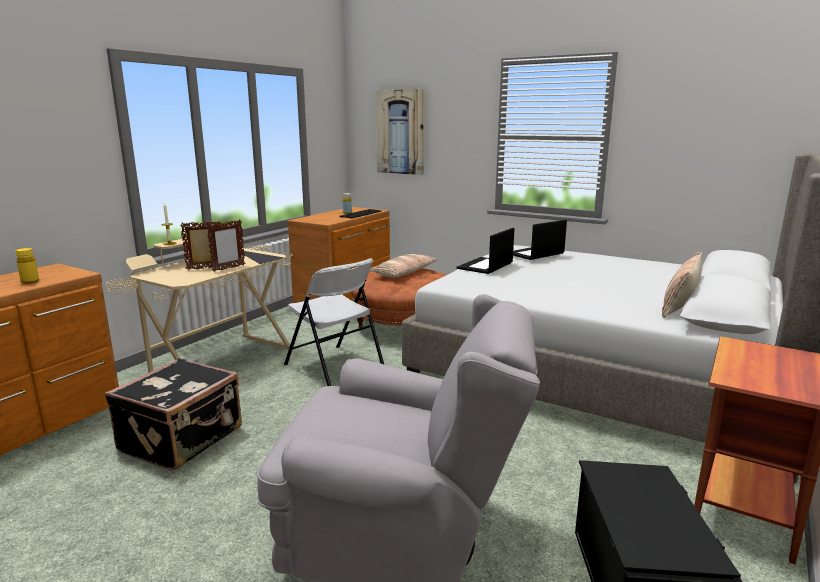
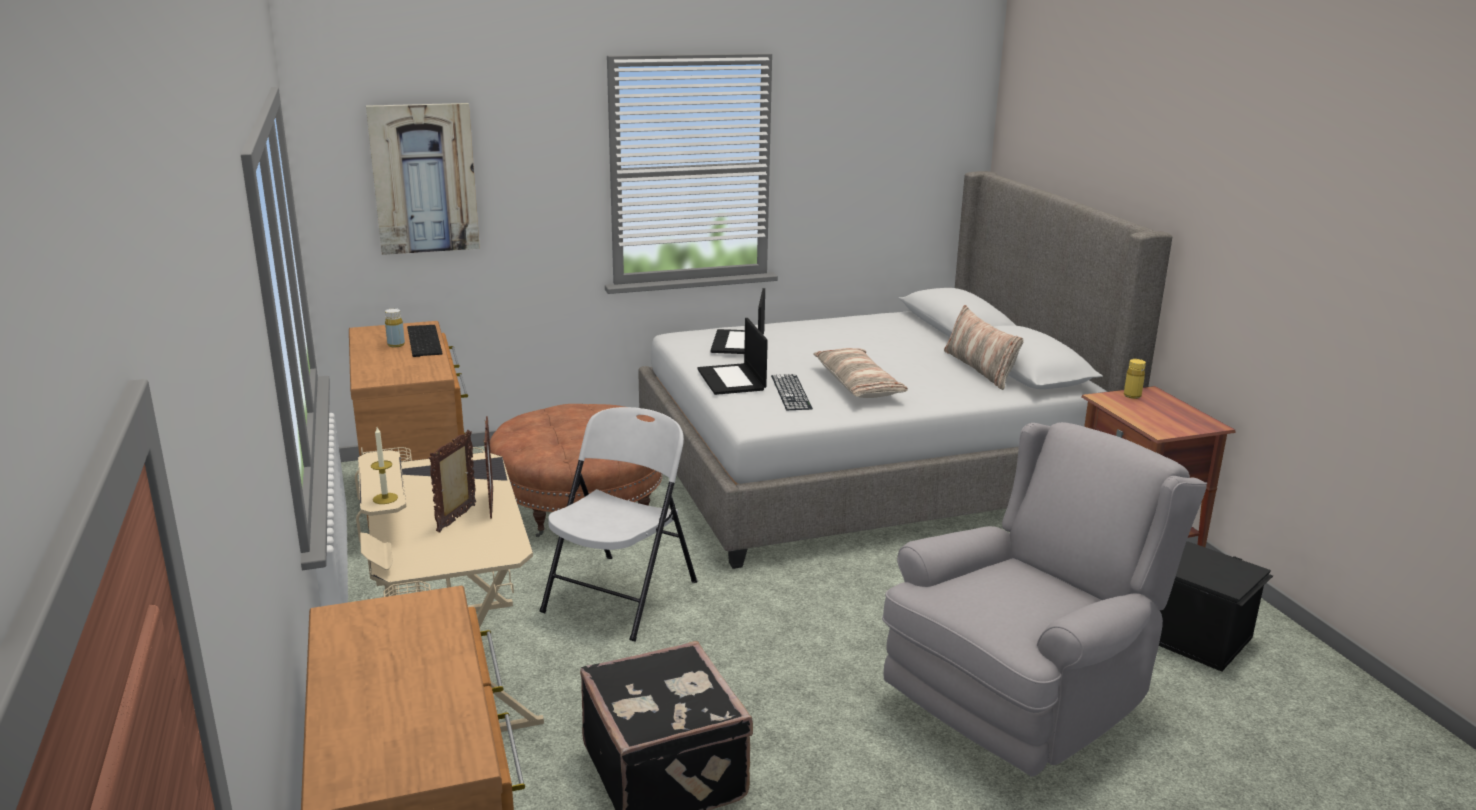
camera: 50 degrees left, 5 degrees up
yellow bottle [16,248,39,284] -> yellow bottle moved to [1124,359,1146,399]
white chair [284,258,384,386] -> white chair turned 60 degrees counterclockwise [539,407,697,642]
pillow [370,254,437,278] -> pillow moved to [813,348,908,398]
none -> keyboard [771,374,813,410]

